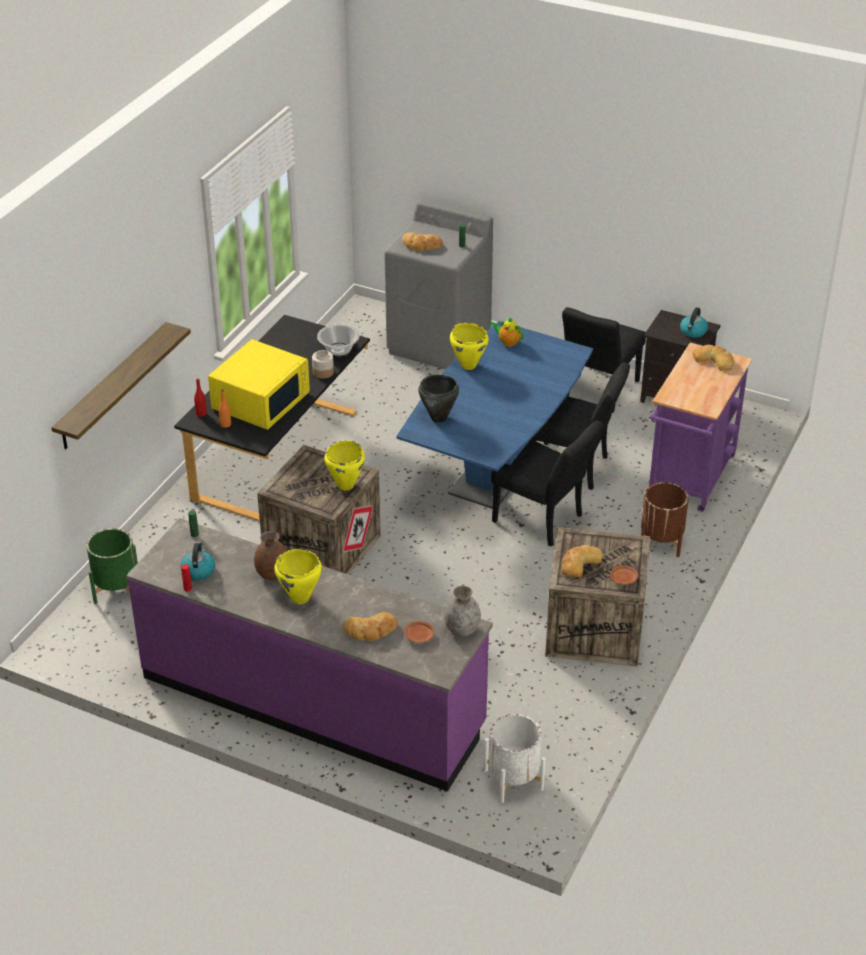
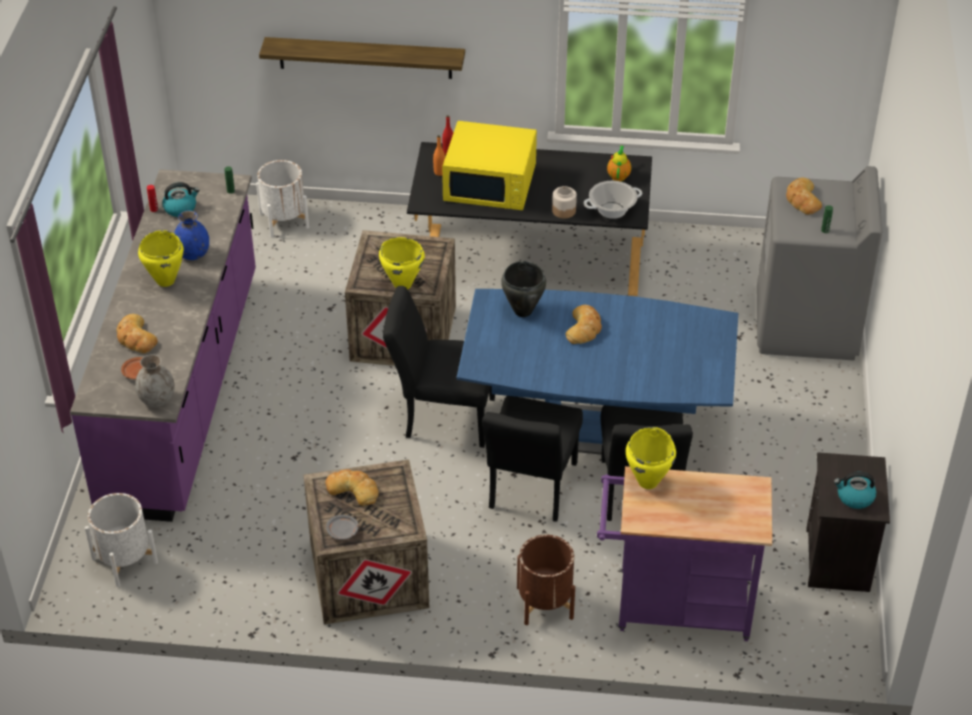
camera: 70 degrees right, 5 degrees up
green planter [86,528,138,604] -> white planter [256,160,309,238]
brown vase [254,531,287,580] -> blue vase [174,210,209,260]
yellow cooking pot [450,323,489,370] -> yellow cooking pot moved to [626,427,676,489]
teapot [489,317,524,347] -> teapot moved to [607,146,631,182]
black chair [562,307,646,413] -> black chair moved to [383,286,495,448]
brown plate [610,565,638,585] -> grey plate [326,515,359,540]
bread [693,345,735,371] -> bread moved to [566,305,602,344]

